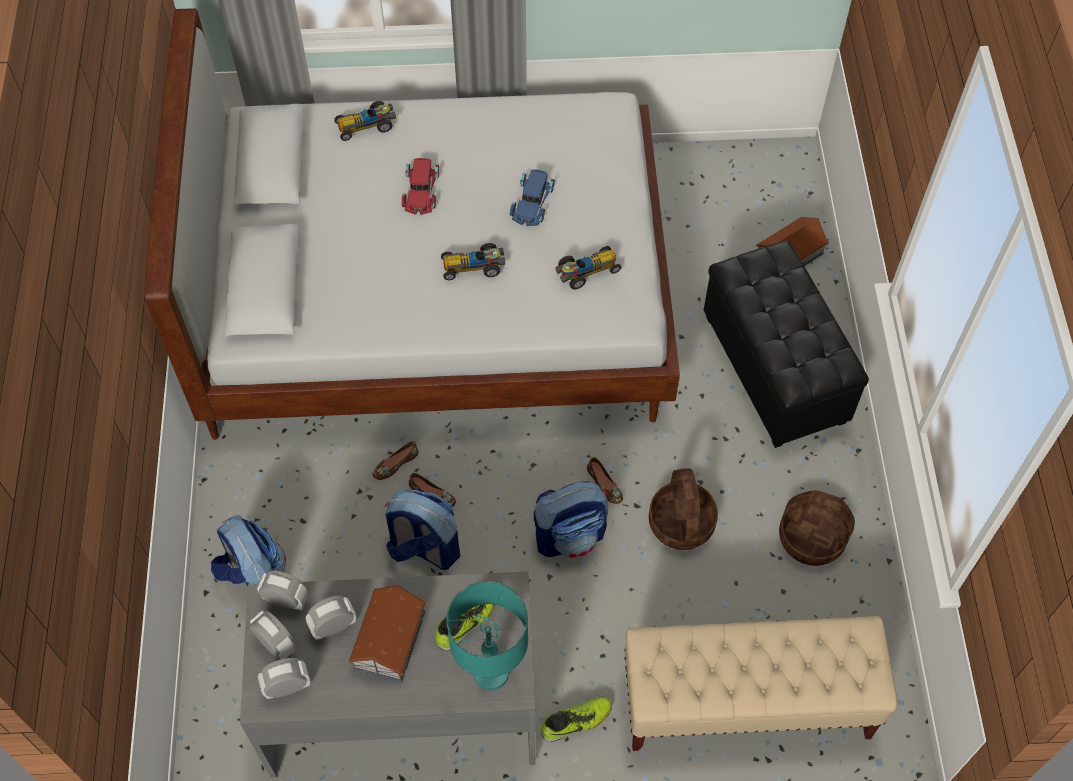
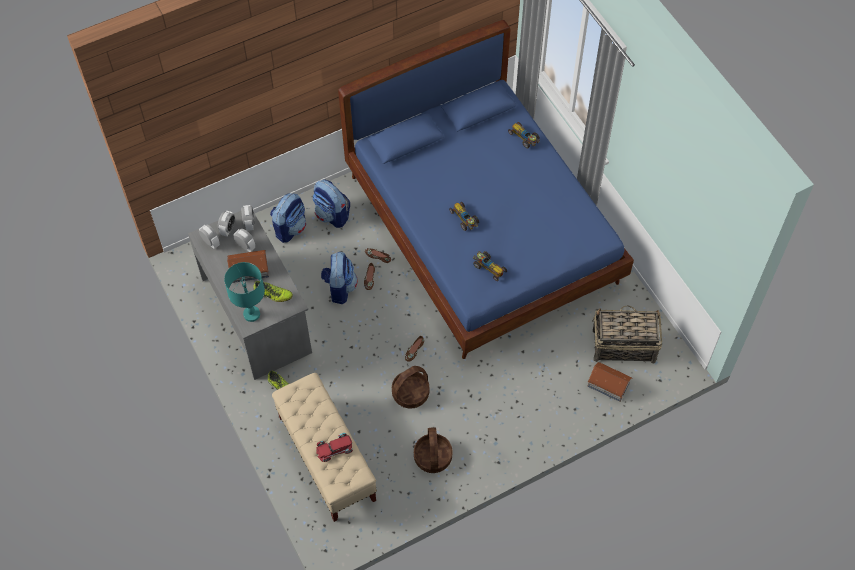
camera: 65 degrees right, 0 degrees up
white bed [144,8,680,440] -> blue bed [338,20,634,359]
red toy car [402,158,439,215] -> red toy car moved to [316,433,353,462]
blue toy car [510,169,555,226] -> none
backpack [534,481,608,558] -> backpack moved to [312,179,350,228]
black ottoman [704,241,869,448] -> none
none -> basket [592,305,662,363]

